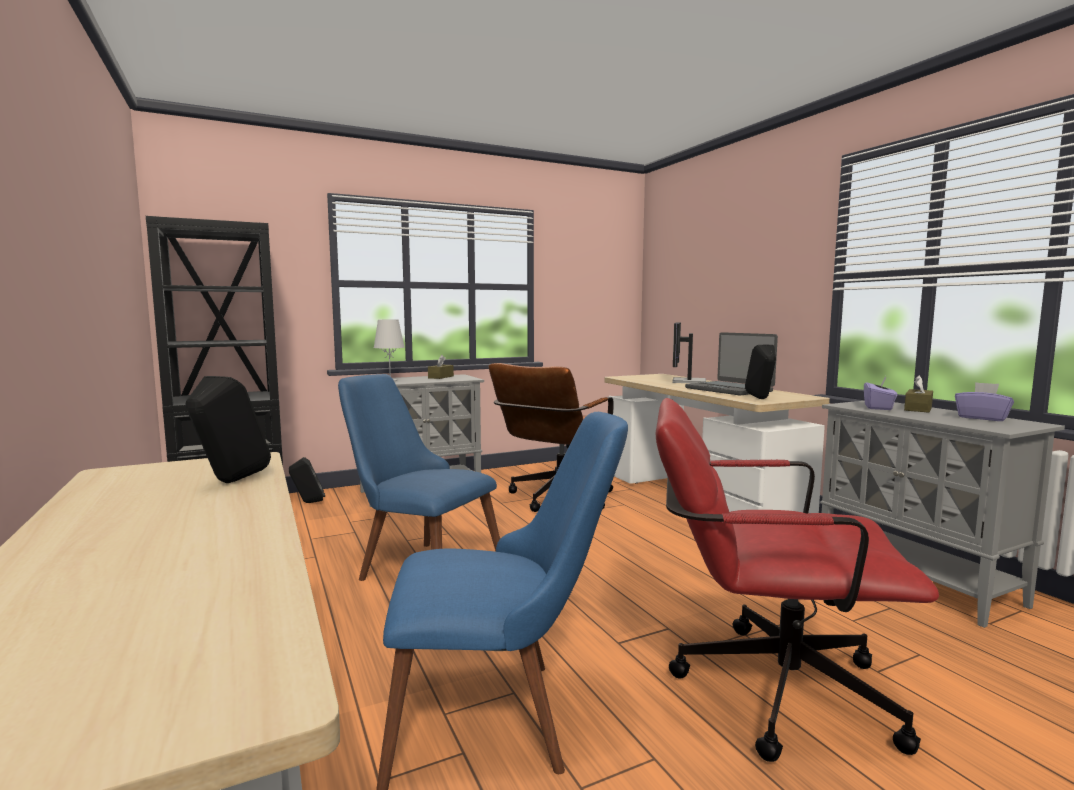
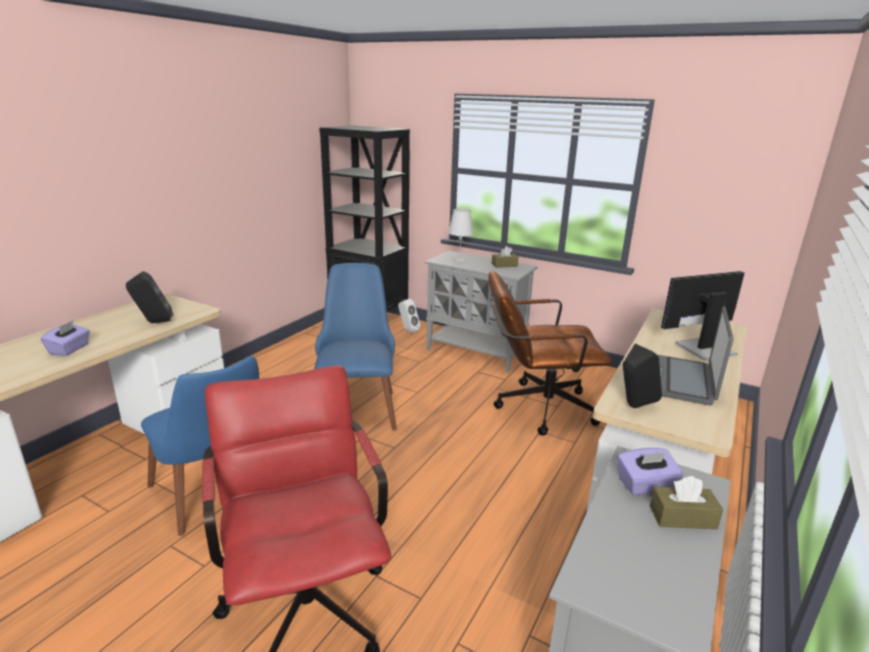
camera: 55 degrees right, 15 degrees up
black speaker [289,457,325,503] -> white speaker [398,299,421,333]
purple tissue box [955,382,1014,421] -> purple tissue box moved to [41,320,90,356]

